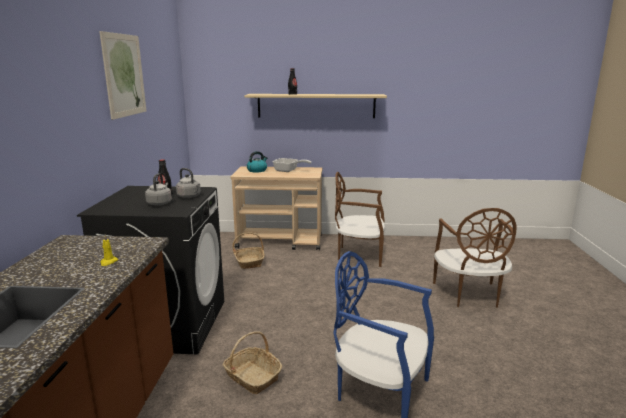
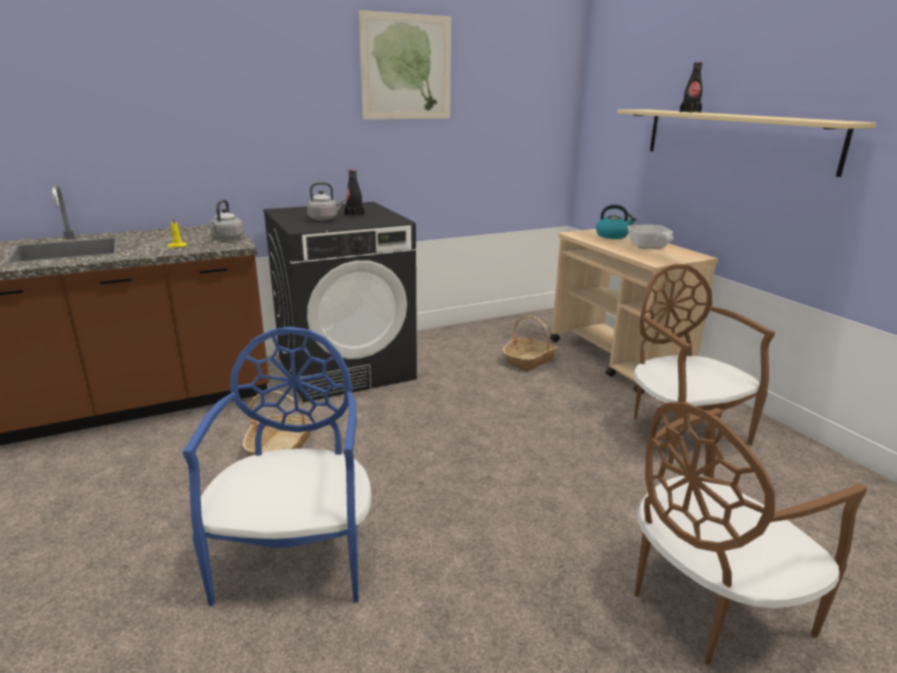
camera: 60 degrees right, 5 degrees up
grey kettle [176,168,201,198] -> grey kettle moved to [210,200,243,240]

